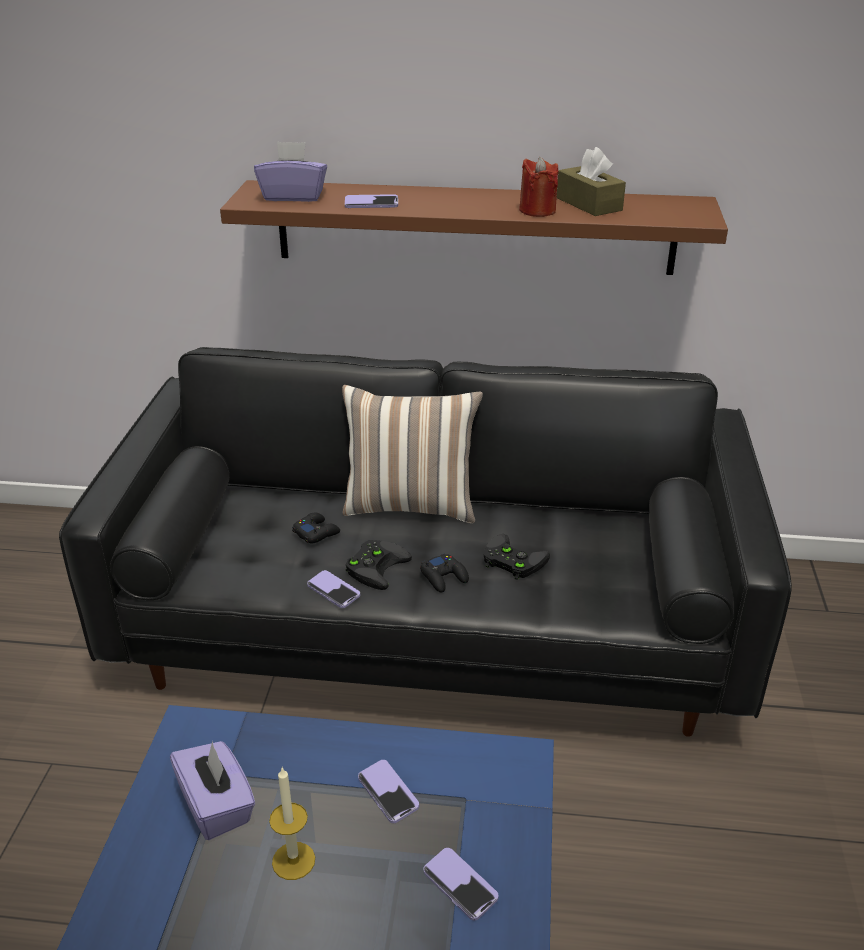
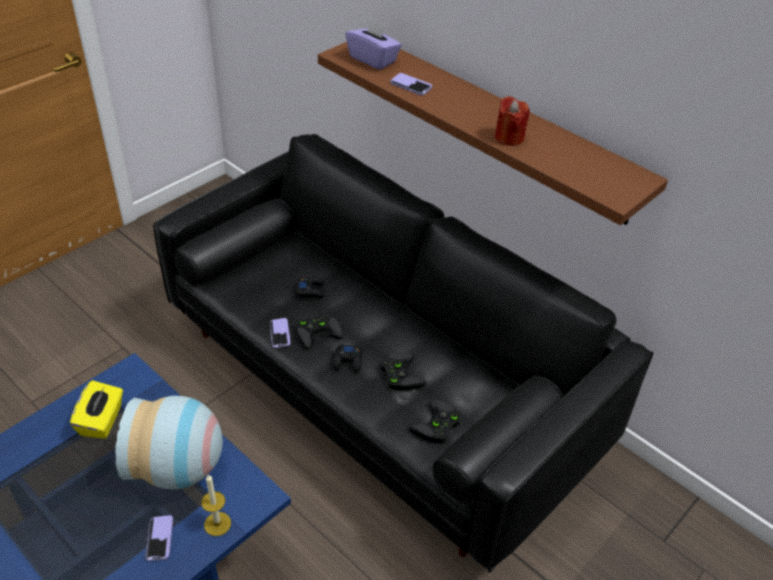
camera: 35 degrees right, 10 degrees up
purple tissue box [170,741,256,840] -> yellow tissue box [70,380,123,439]
candle [269,768,315,880] -> candle moved to [201,475,231,536]
pillow [342,385,483,523] -> none
phone [358,760,419,823] -> vase [115,396,223,489]
brown tissue box [557,147,626,216] -> none
none -> black game controller [408,399,461,443]

